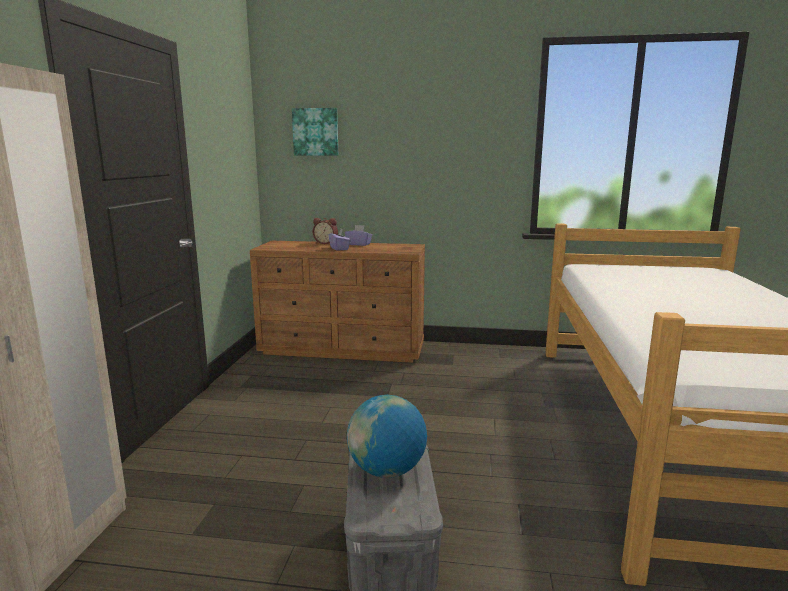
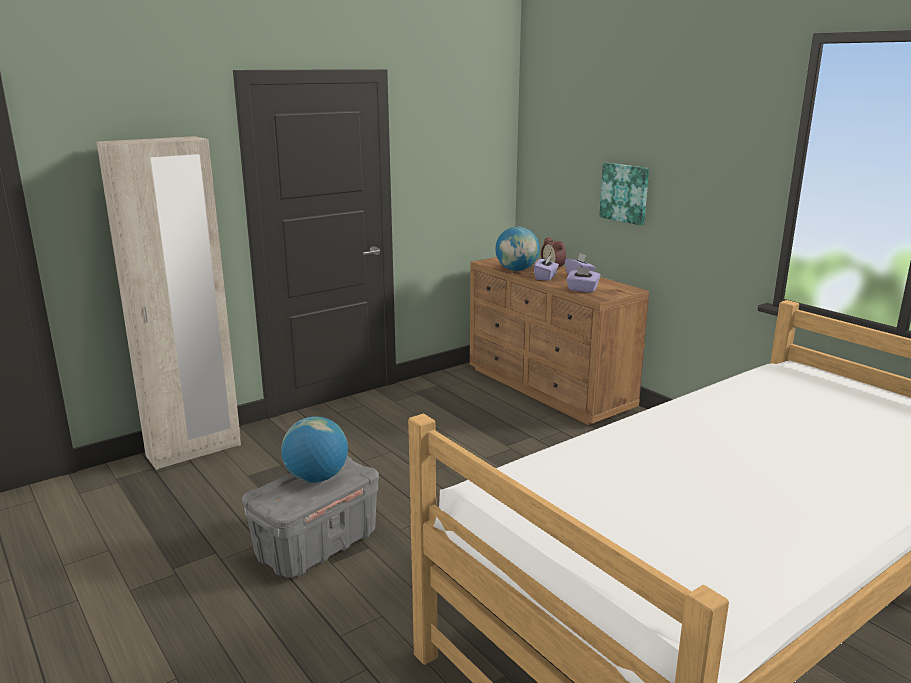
camera: 45 degrees right, 5 degrees up
picture [292,108,338,156] -> picture moved to [599,163,649,225]
none -> globe [495,227,540,271]
none -> purple tissue box [566,267,600,293]

